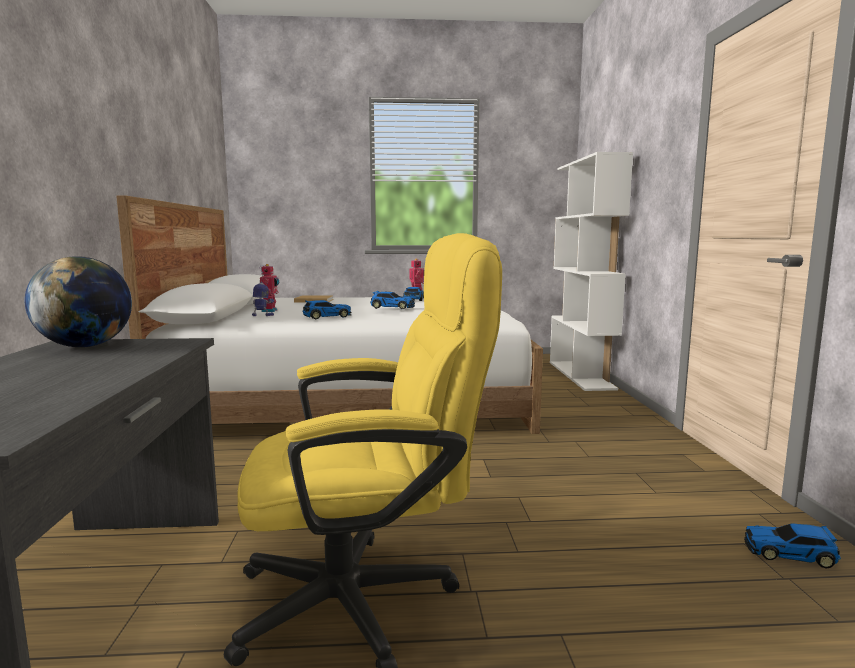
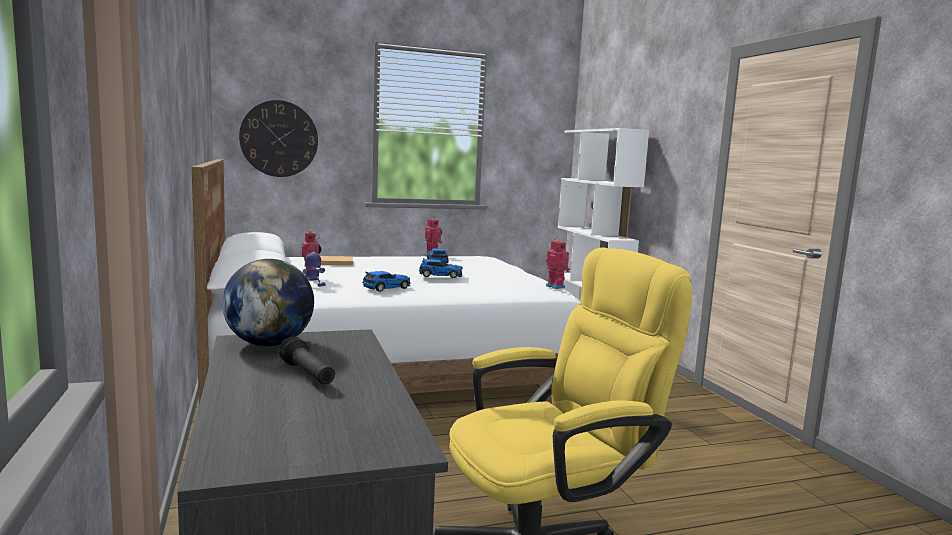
camera: 15 degrees left, 0 degrees up
toy car [744,523,841,569] -> none
none -> wall clock [239,100,318,177]
none -> black flashlight [279,337,335,385]
none -> toy robot [546,239,570,289]

